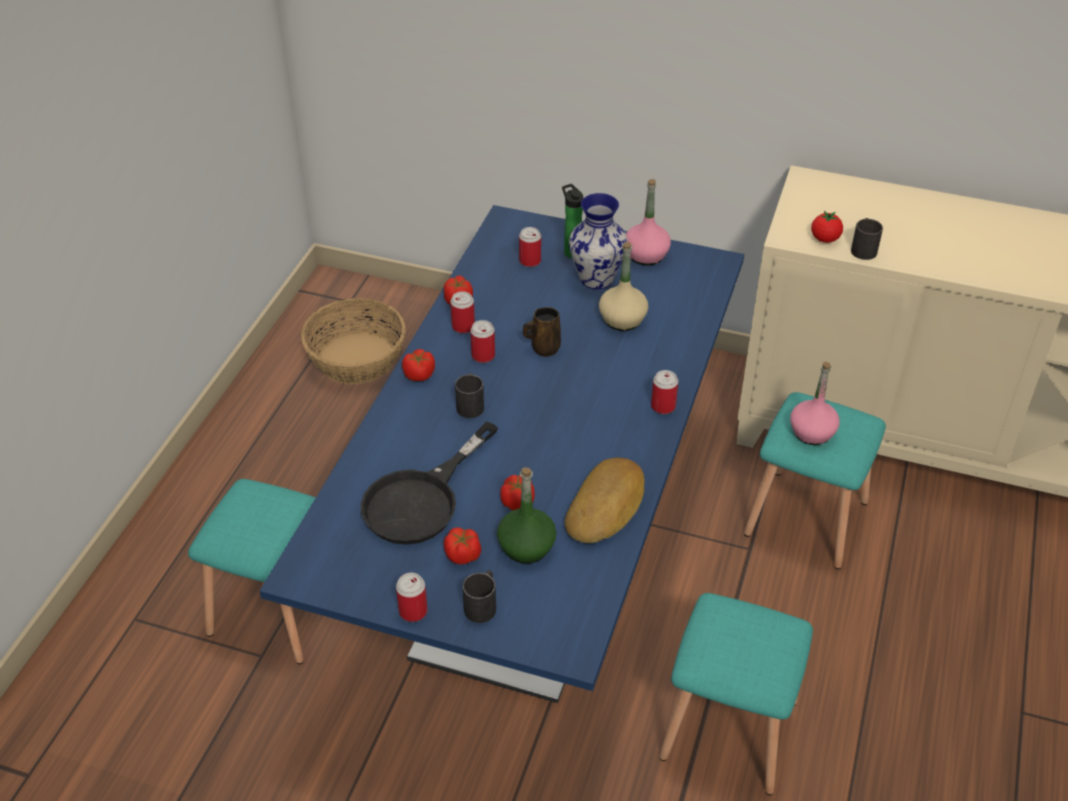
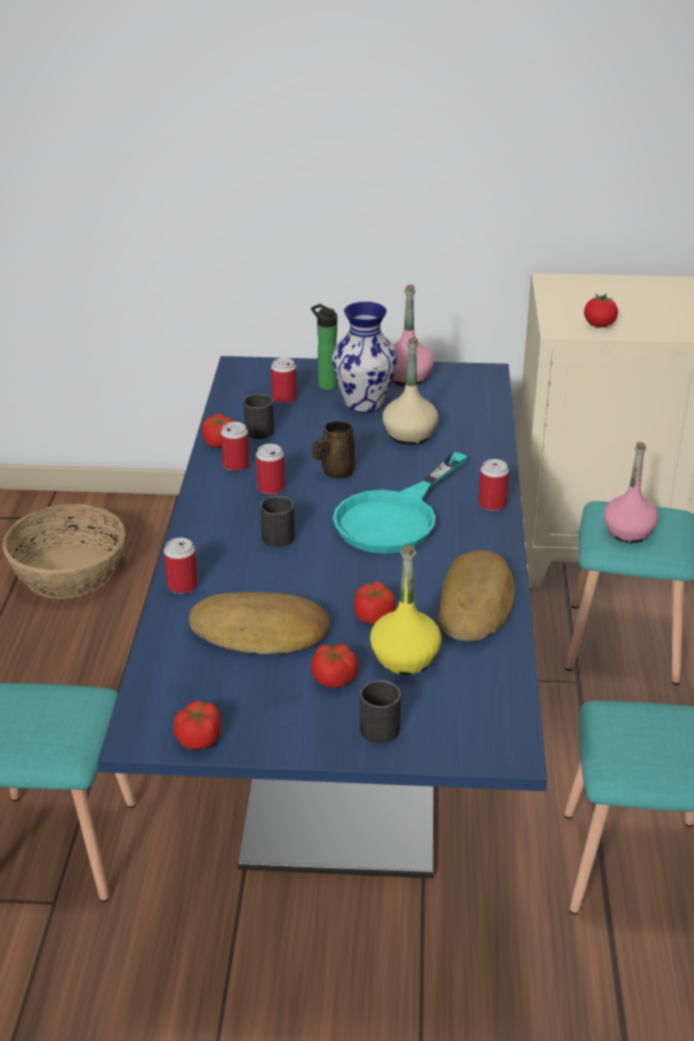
camera: 15 degrees left, 10 degrees down
black frying pan [360,421,498,545] -> bread [189,592,330,654]
can [396,573,427,622] -> can moved to [164,538,198,594]
tomato [402,349,435,381] -> tomato moved to [173,701,221,750]
green bottle [497,467,556,564] -> yellow bottle [370,546,442,675]
black mug [851,218,883,260] -> black mug moved to [244,394,274,439]
none -> turquoise frying pan [333,452,467,554]

